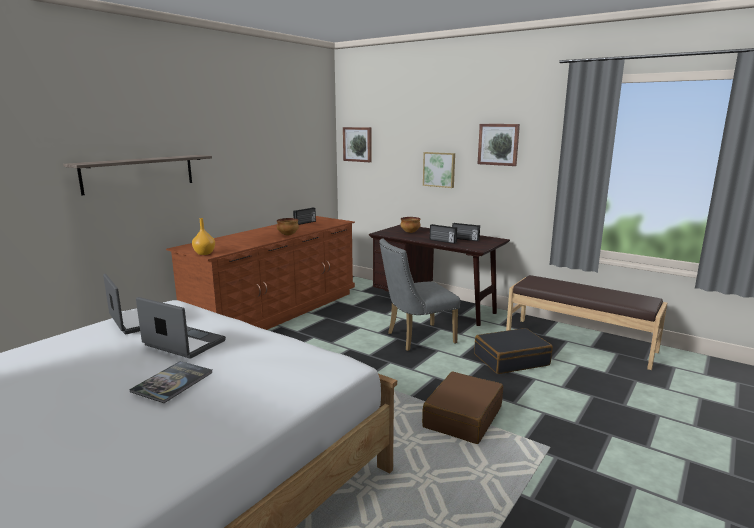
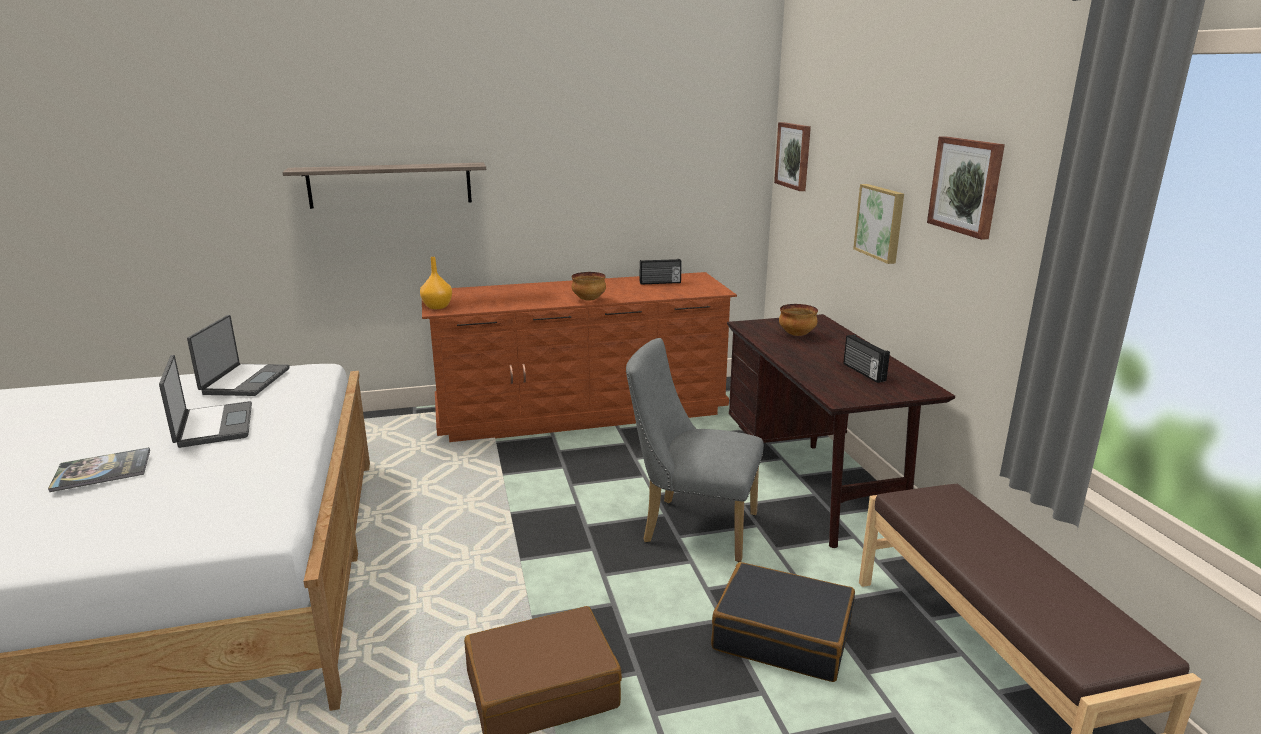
camera: 40 degrees right, 5 degrees up
radio [430,224,457,244] -> none

